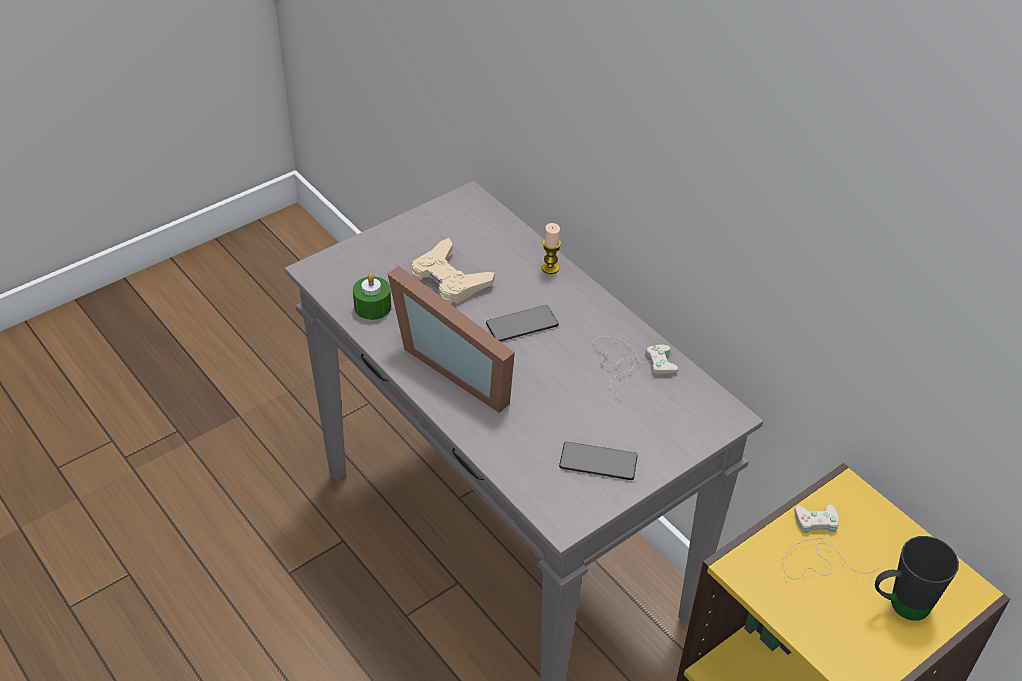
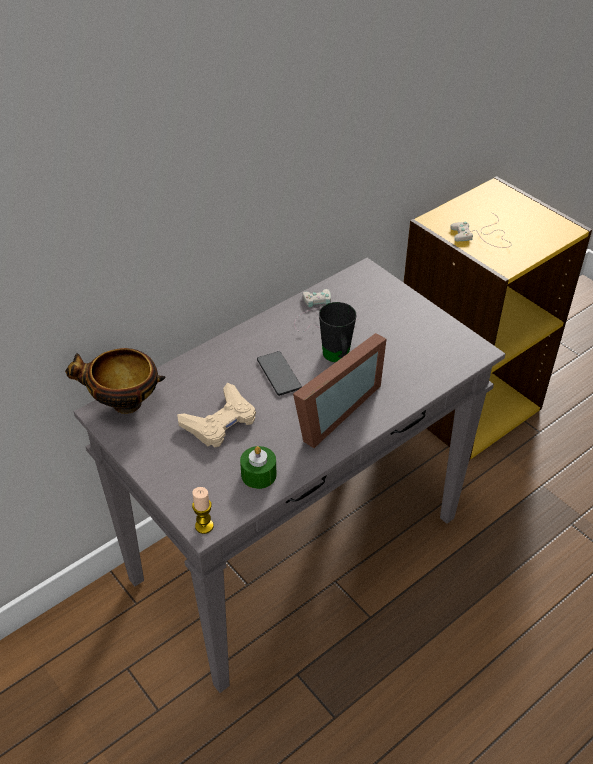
camera: 90 degrees left, 0 degrees up
candle [542,223,561,274] -> candle moved to [192,487,214,534]
phone [559,442,638,480] -> none
black mug [875,536,959,621] -> black mug moved to [319,302,357,362]
none -> bowl [65,348,165,414]

